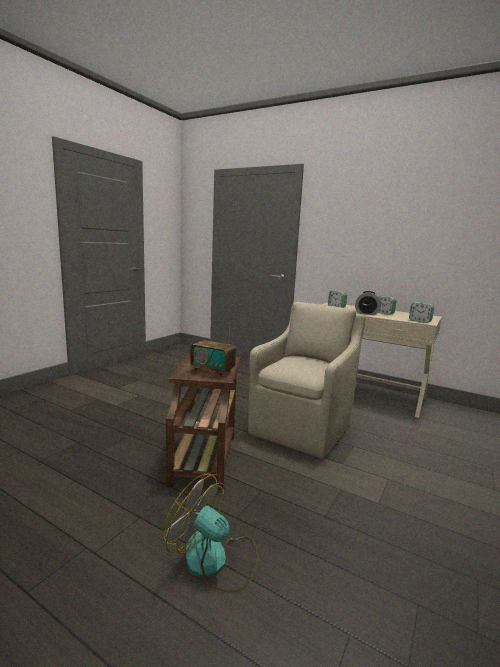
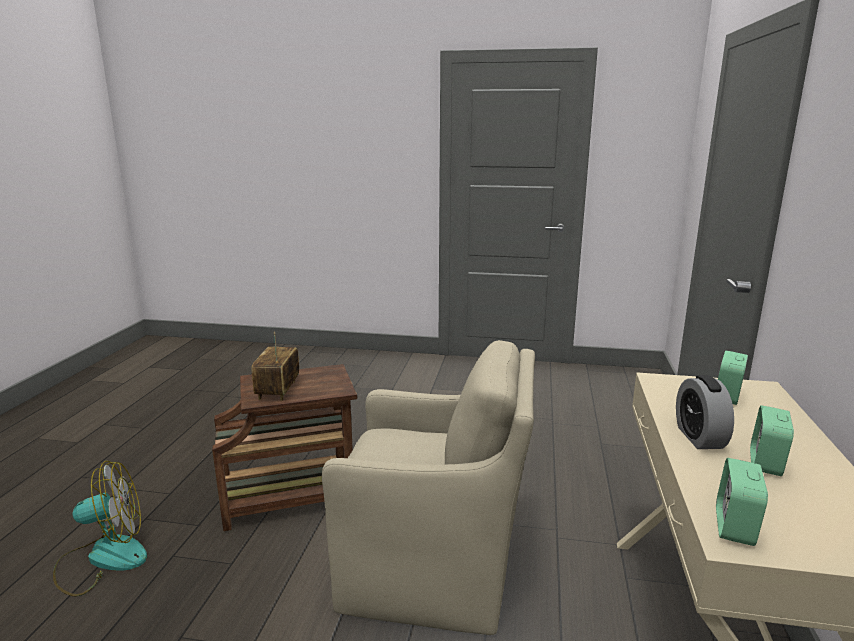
camera: 70 degrees right, 5 degrees up
fan [162,474,258,593] -> fan turned 60 degrees clockwise [53,461,147,596]

